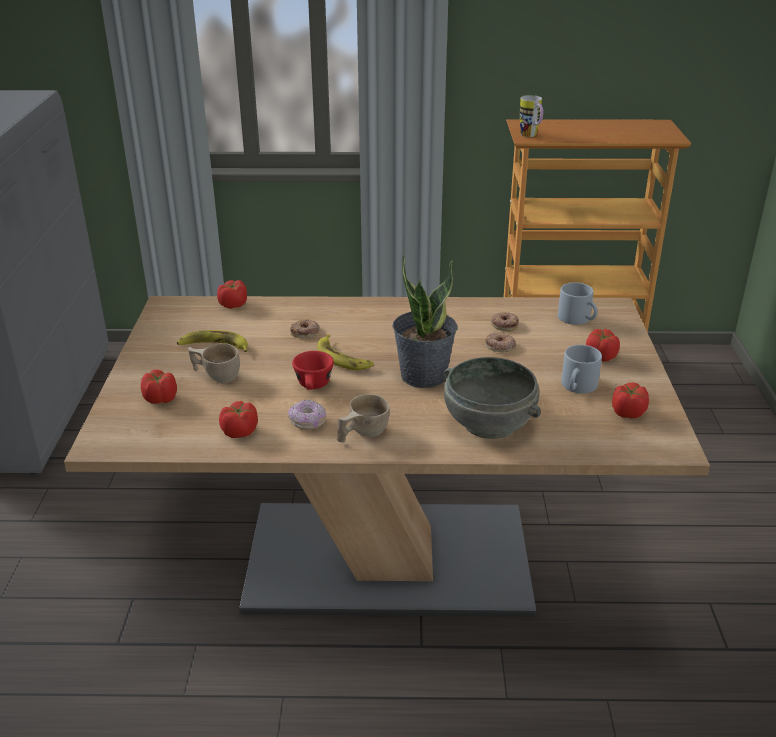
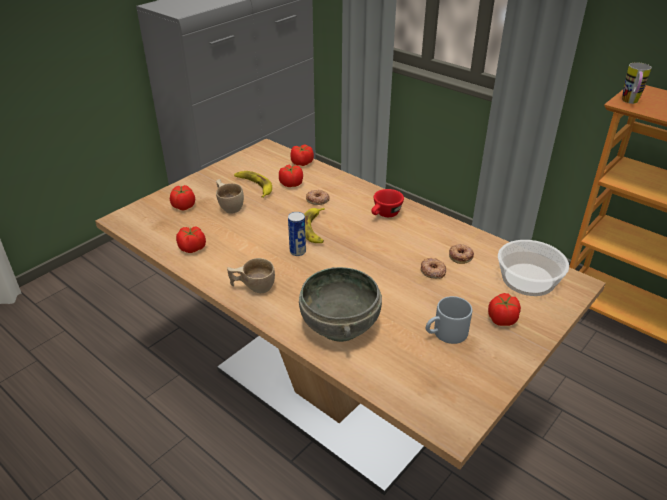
camera: 40 degrees right, 5 degrees up
donut [288,400,326,430] -> none
red cup [292,351,334,390] -> red cup moved to [371,189,404,217]
potted plant [392,254,457,388] -> none
grey mug [558,282,598,325] -> bowl [498,240,569,296]
tomato [612,382,649,419] -> tomato moved to [279,165,303,187]
none -> can [288,212,306,256]

